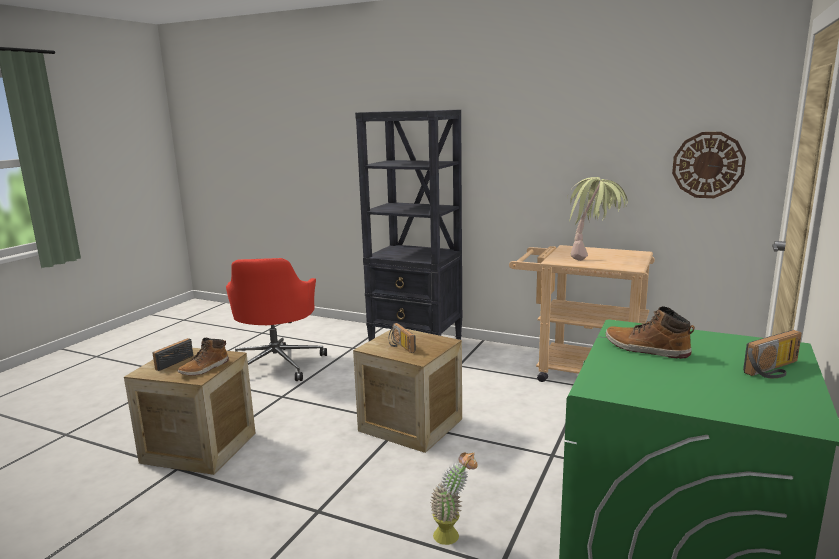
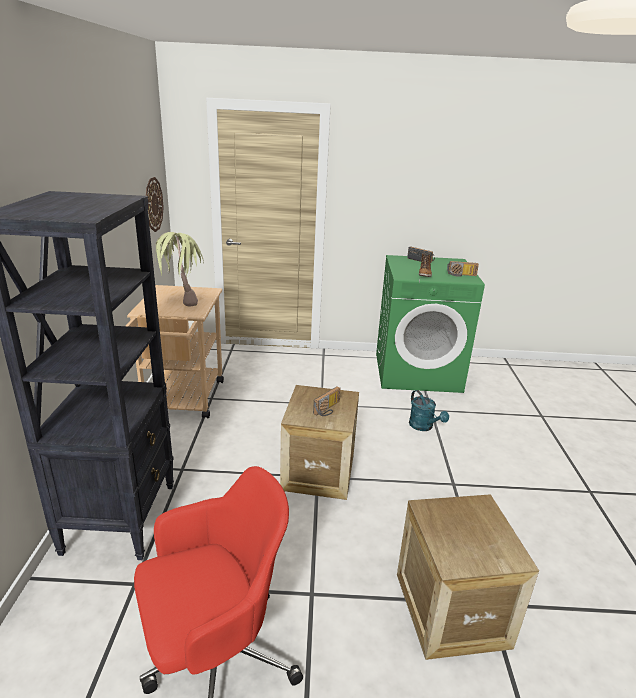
camera: 115 degrees left, 10 degrees up
radio [153,338,193,371] -> radio moved to [447,261,479,277]
boot [178,338,229,376] -> none
potted plant [430,452,477,545] -> turquoise watering can [409,390,449,431]

